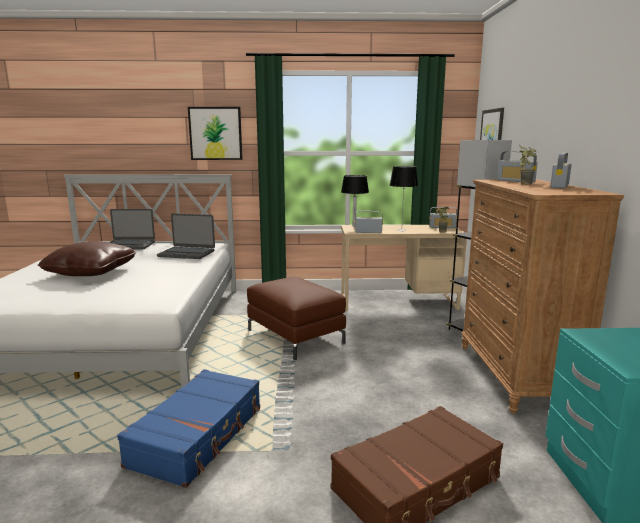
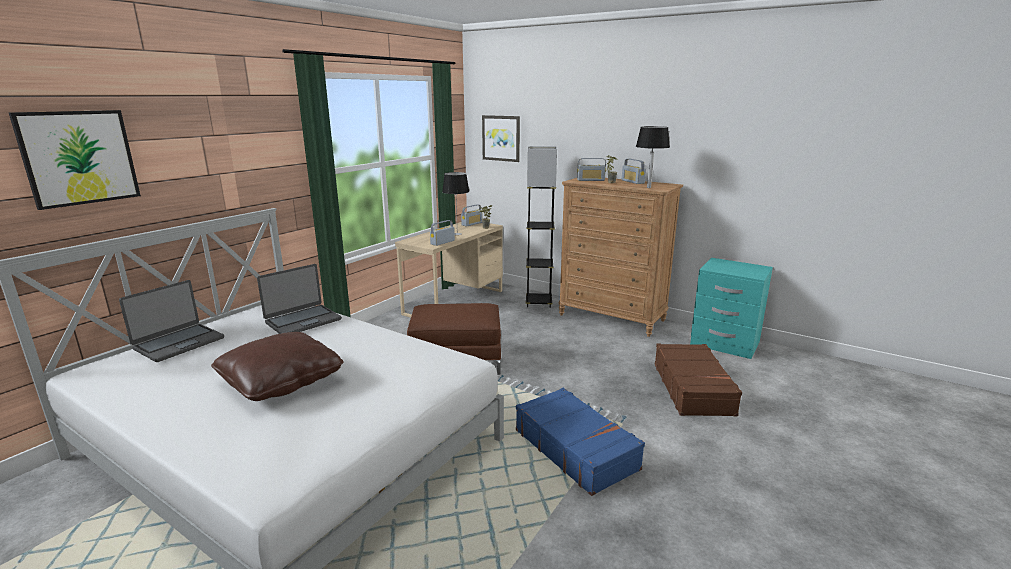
camera: 55 degrees left, 5 degrees up
picture [188,107,243,160] -> picture moved to [9,110,141,210]
black table lamp [341,175,369,227] -> black table lamp moved to [636,126,670,188]

